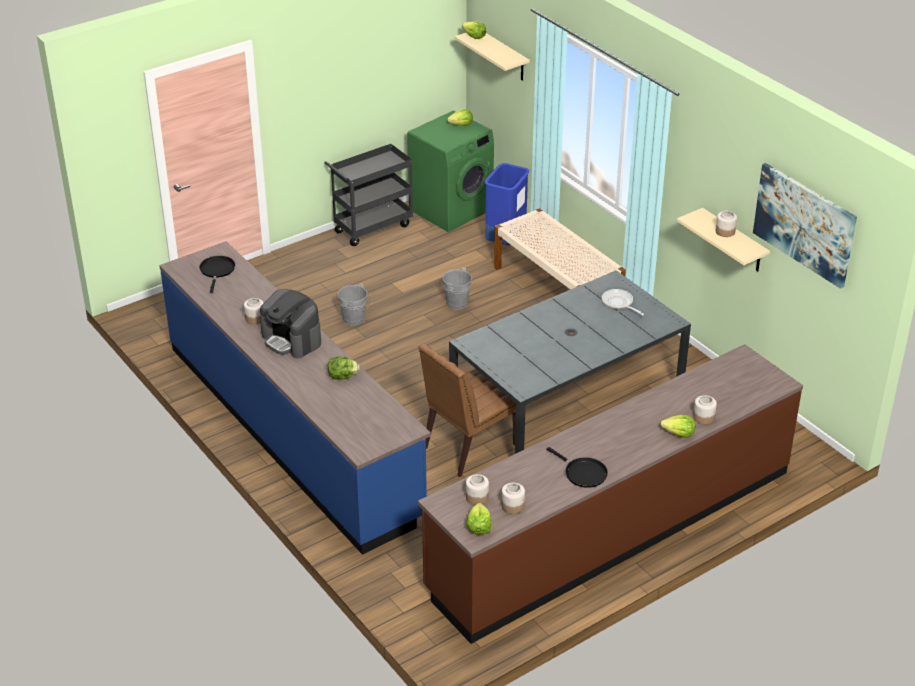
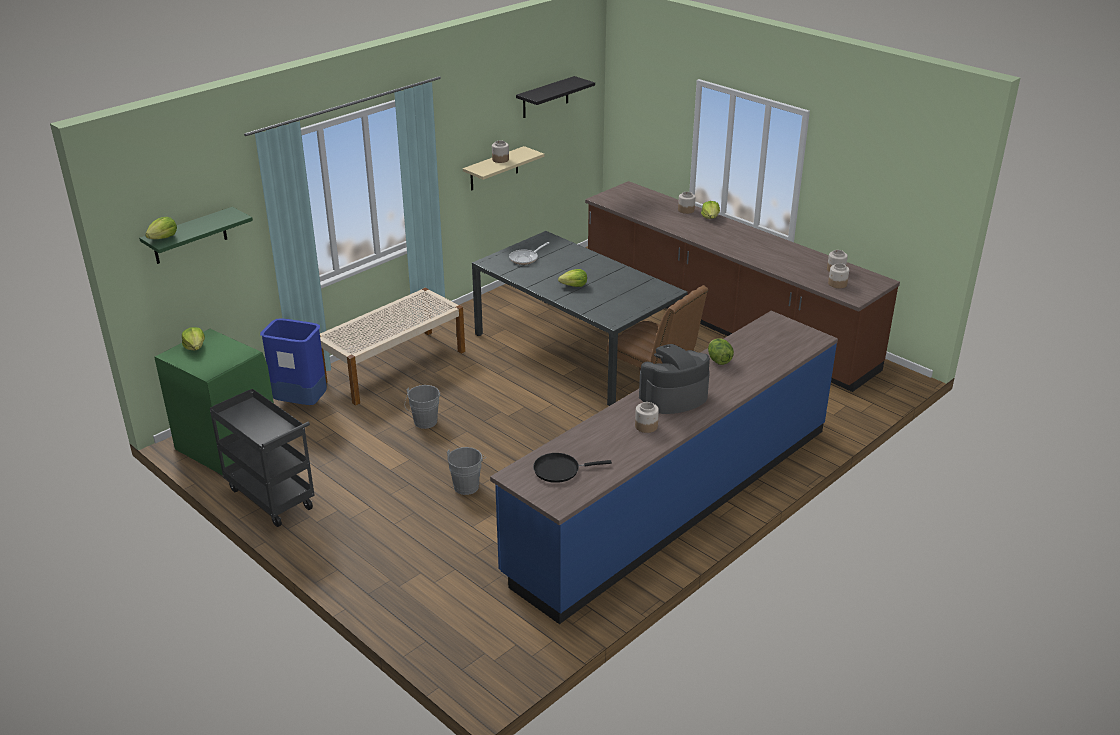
camera: 100 degrees left, 5 degrees down
coffee machine [260,289,321,358] -> coffee machine turned 150 degrees counterclockwise [639,344,710,414]
beige shelf [455,33,530,81] -> green shelf [139,207,253,264]
lettuce [466,503,492,534] -> lettuce moved to [558,269,587,287]
black frying pan [547,447,608,488] -> none
picture [753,163,857,289] -> black shelf [516,76,595,118]

